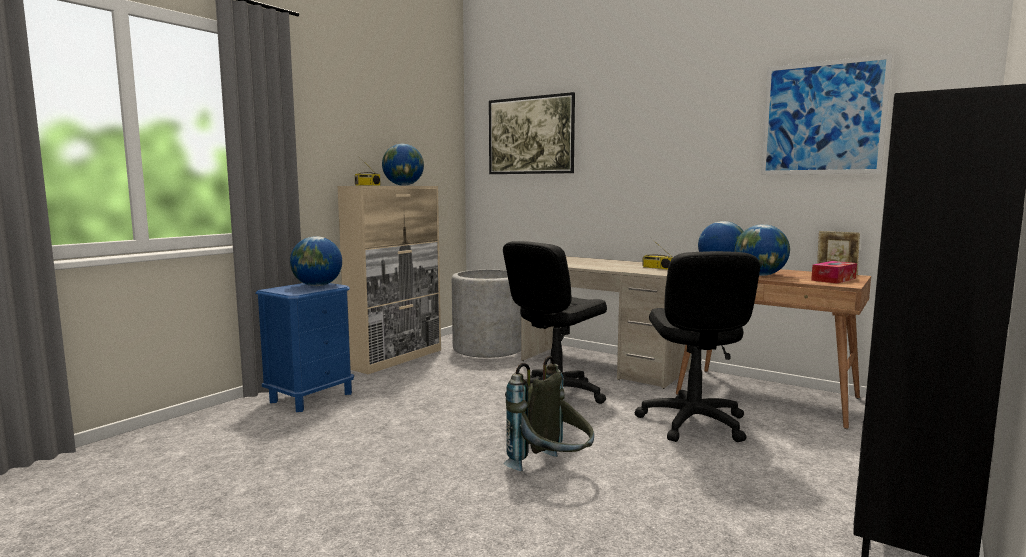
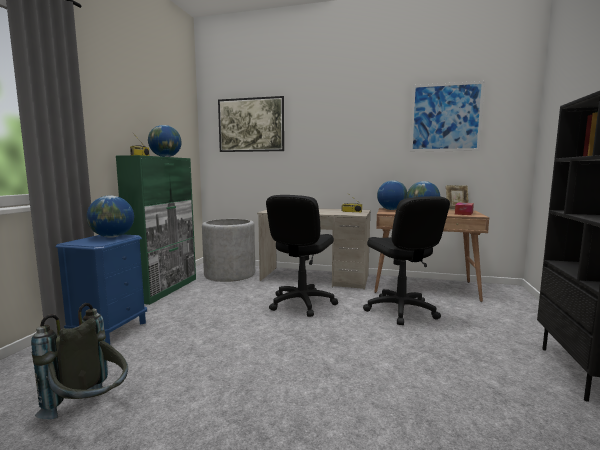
camera: 20 degrees left, 0 degrees up
beige cabinet [337,186,441,374] -> green cabinet [116,155,196,305]
grey backpack [503,356,594,471] -> grey backpack moved to [31,303,128,419]

